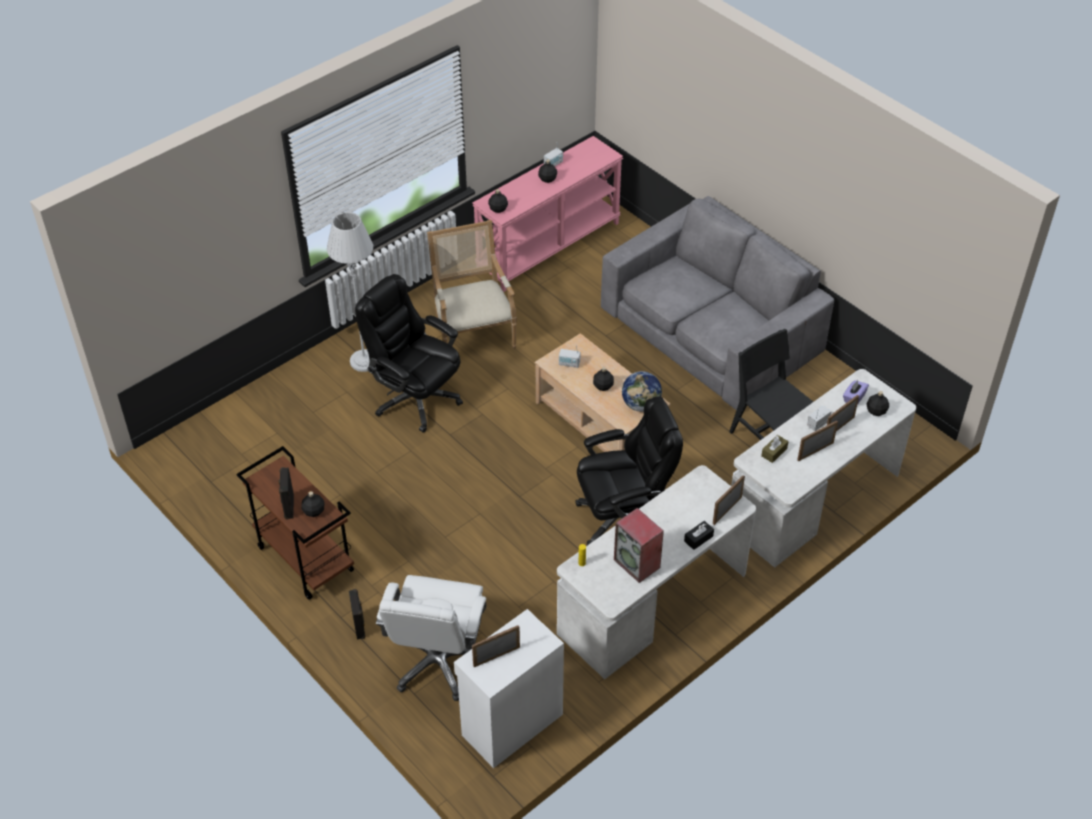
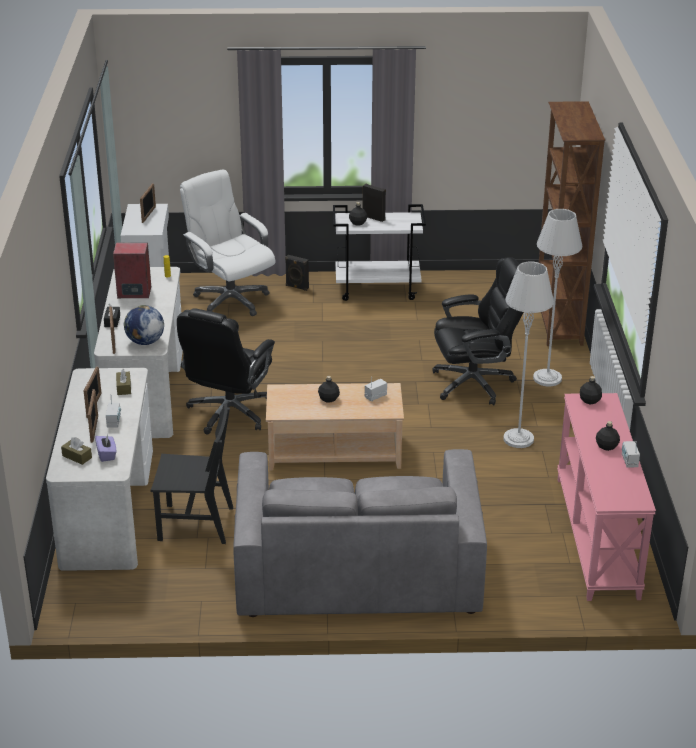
camera: 130 degrees right, 15 degrees down
brown cart [237,446,354,600] -> white cart [333,204,426,301]
armchair [427,220,517,349] -> grey floor lamp [504,262,554,448]
globe [622,371,662,412] -> globe moved to [123,305,164,345]
black bottle [866,391,889,416] -> brown tissue box [61,437,92,465]
none -> brown bookcase [539,101,605,346]

